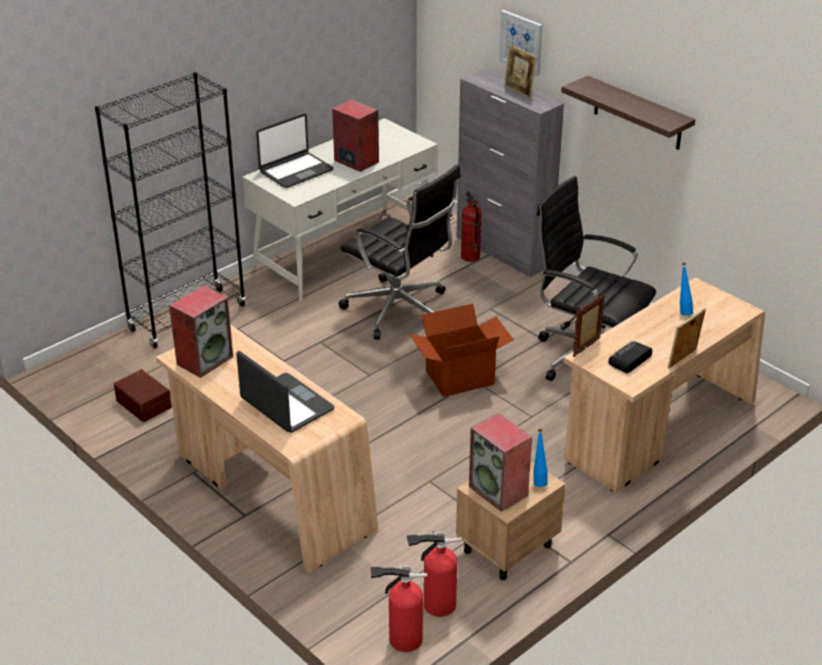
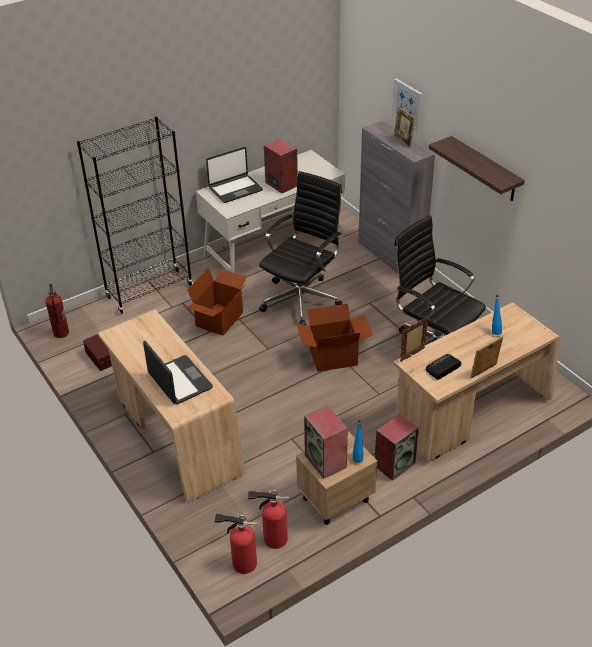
camera: 10 degrees right, 5 degrees up
speaker [169,285,233,378] -> speaker moved to [375,414,419,481]
black office chair [338,164,461,339] -> black office chair turned 105 degrees counterclockwise [259,171,342,325]
fire extinguisher [461,192,482,262] -> fire extinguisher moved to [45,284,69,338]
none -> cardboard box [186,268,248,336]

